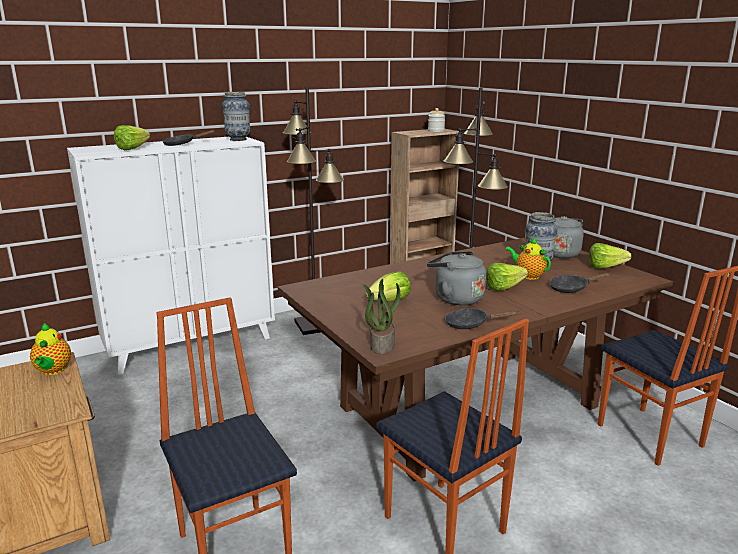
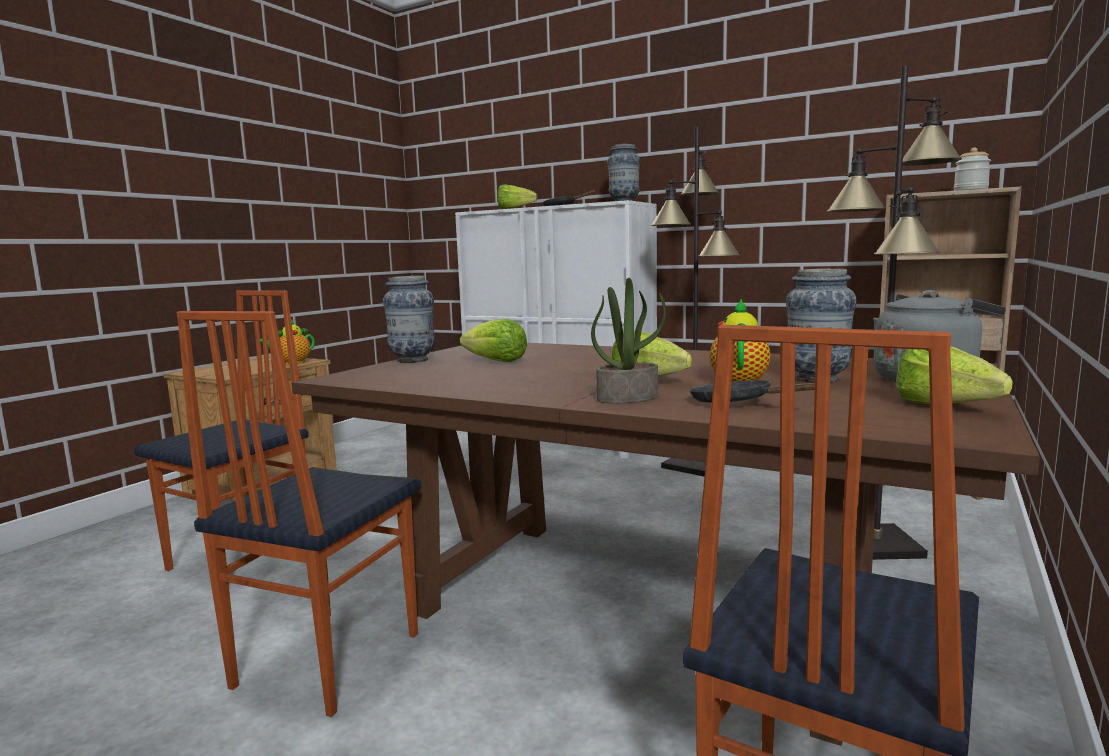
camera: 60 degrees right, 10 degrees down
potted plant [363,279,400,354] -> potted plant moved to [591,278,666,403]
grey kettle [427,251,486,305] -> none
black frying pan [445,308,519,329] -> none
none -> vase [383,276,435,363]

